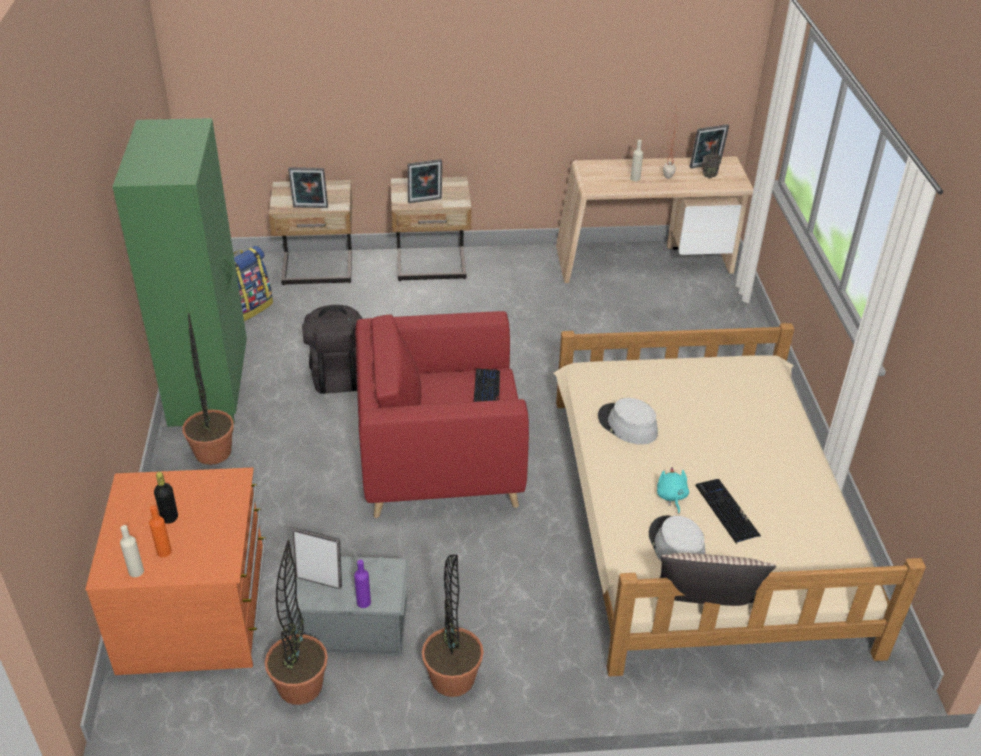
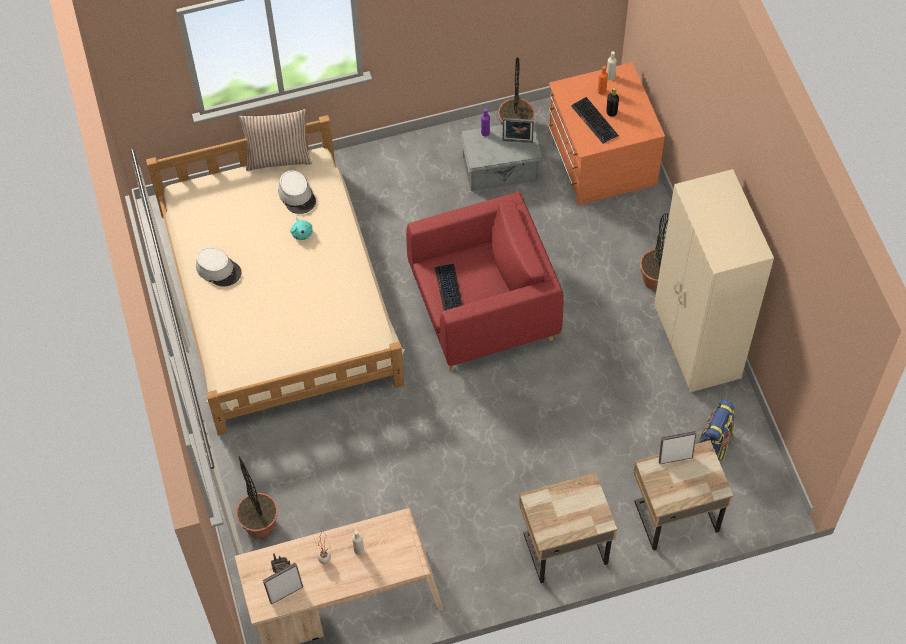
camera: 170 degrees right, 20 degrees up
green wardrobe [112,118,247,427] -> beige wardrobe [654,169,774,392]
black backpack [302,305,363,394] -> none
picture frame [408,159,442,203] -> none
potted plant [422,555,484,697] -> potted plant moved to [236,456,278,538]
grey hat [598,398,658,445] -> grey hat moved to [196,247,242,287]
keyboard [696,479,761,544] -> keyboard moved to [571,97,618,144]

